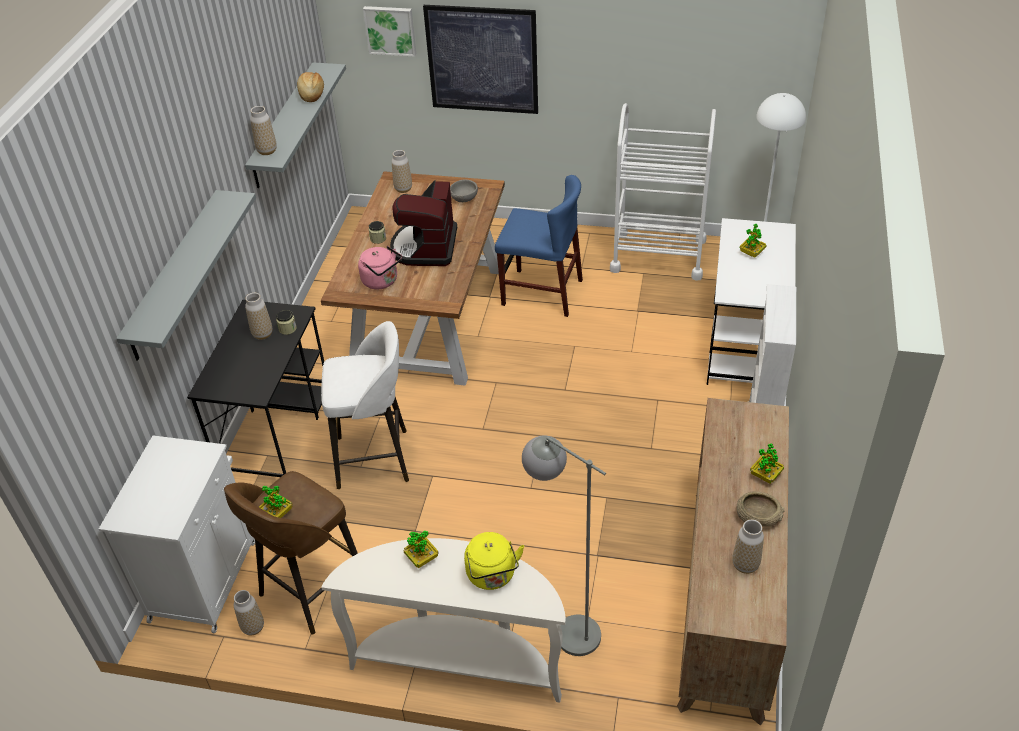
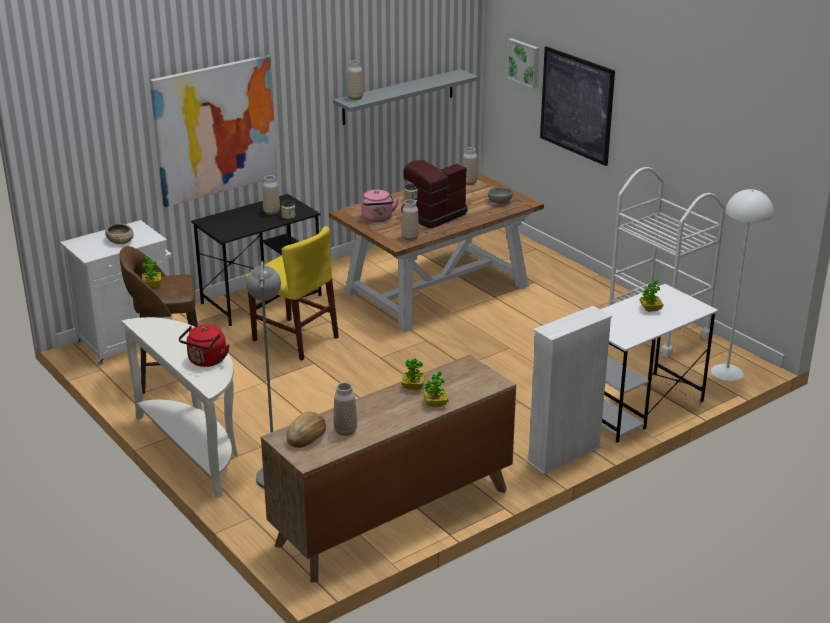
camera: 40 degrees right, 15 degrees down
grey shelf [116,190,256,360] -> picture [150,55,277,207]
vase [234,590,264,636] -> vase moved to [401,199,419,241]
bread [297,72,324,102] -> bread moved to [286,412,326,448]
white stool [321,321,409,489] -> yellow chair [245,226,339,360]
potted plant [403,531,439,568] -> potted plant moved to [402,358,425,390]
yellow kettle [464,532,524,590] -> red kettle [179,325,229,367]
blue chair [495,175,583,317] -> none
beige bowl [737,491,784,527] -> beige bowl moved to [105,224,134,244]

